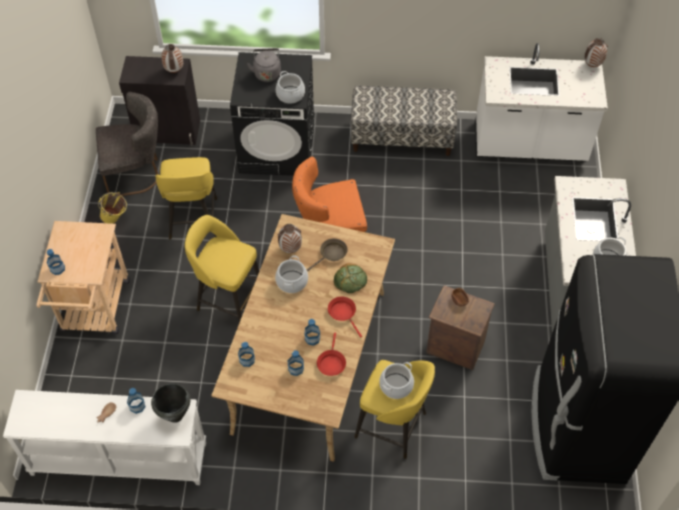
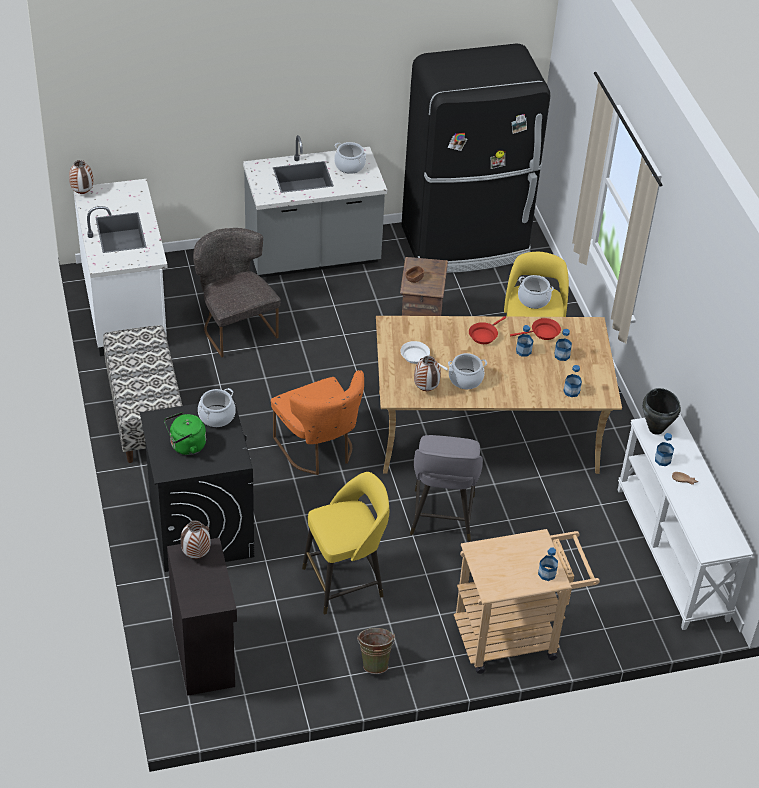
camera: 110 degrees left, 10 degrees down
grey chair [96,92,159,196] -> grey chair moved to [193,228,281,357]
yellow bucket [98,192,127,224] -> green bucket [357,628,395,674]
yellow stool [185,215,259,323] -> grey stool [410,435,483,541]
grey kettle [247,48,281,82] -> green kettle [164,412,206,455]
brown frying pan [307,238,348,271] -> white frying pan [400,341,448,370]
bread [334,264,367,293] -> none

